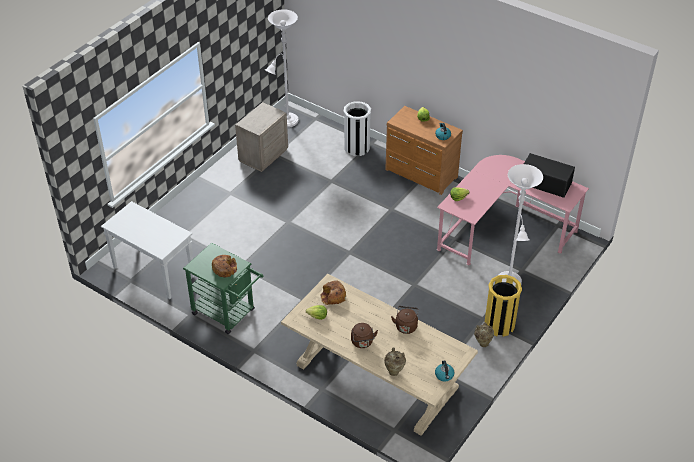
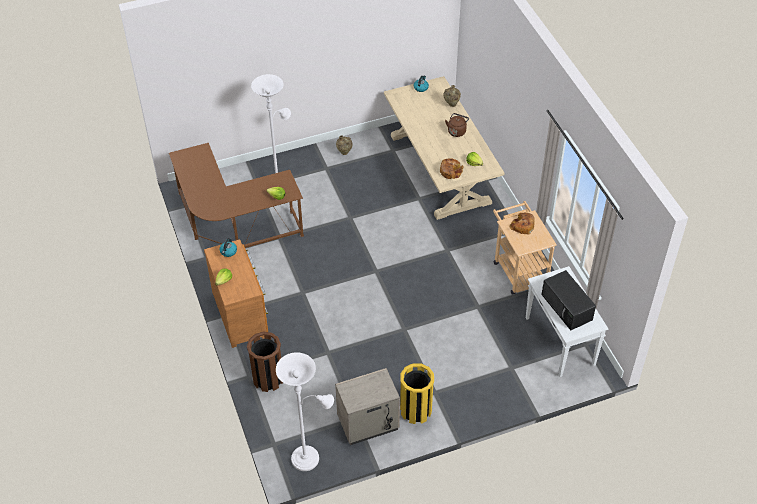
camera: 145 degrees left, 5 degrees up
green cart [183,243,263,334] -> beige cart [493,201,557,295]
white trash can [344,101,371,156] -> brown trash can [247,332,283,392]
brown kettle [391,306,419,334] -> none
pink desk [437,155,589,265] -> brown desk [169,143,304,248]
yellow trash can [485,275,522,337] -> yellow trash can moved to [400,363,434,424]
black microwave [524,153,575,198] -> black microwave moved to [541,270,596,330]

